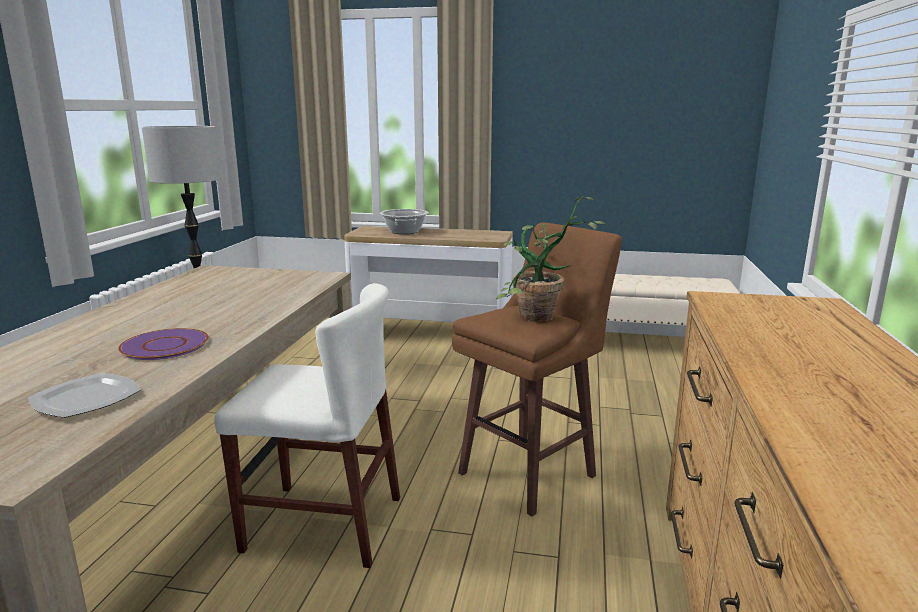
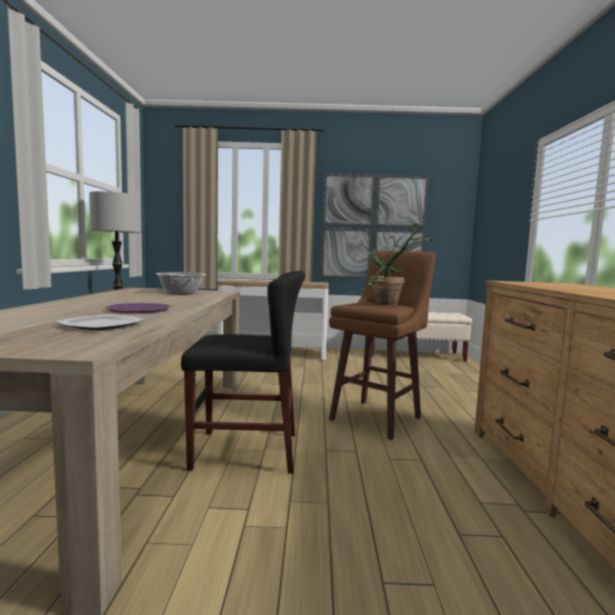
camera: 10 degrees left, 10 degrees down
white chair [215,283,400,568] -> black chair [181,271,305,474]
cooking pot [379,209,429,234] -> cooking pot moved to [156,273,206,294]
none -> picture [321,173,429,279]

